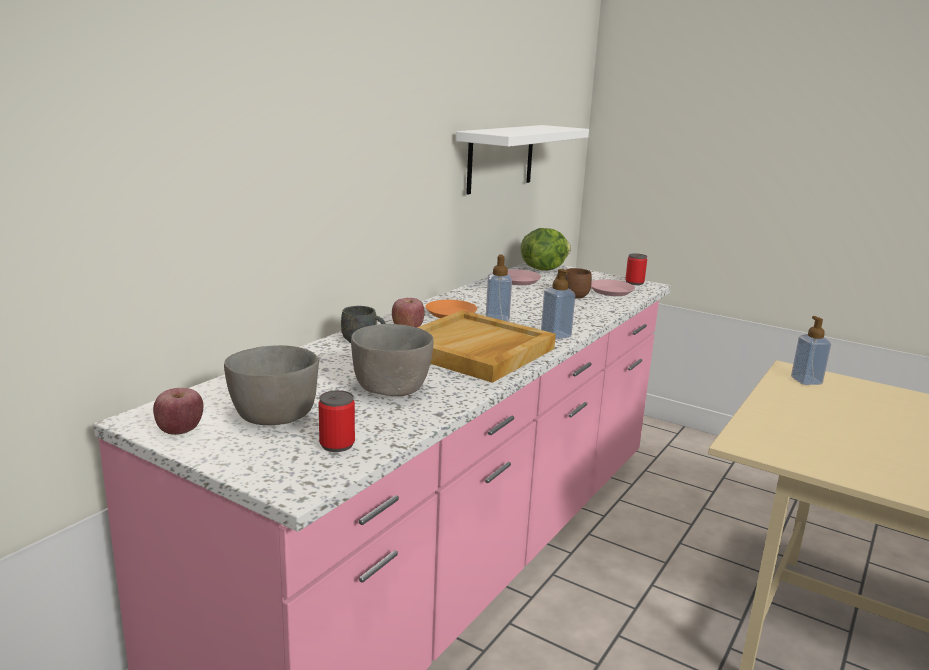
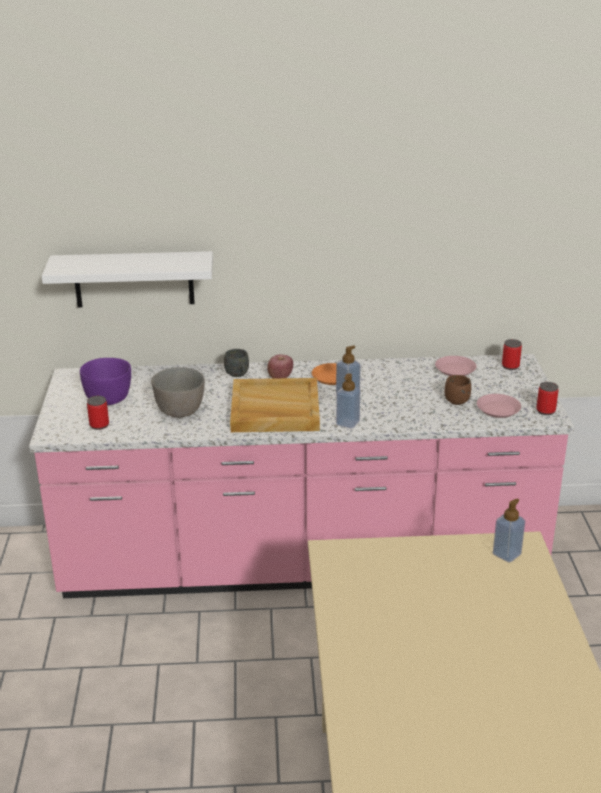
camera: 55 degrees right, 10 degrees up
apple [153,388,204,435] -> none
grey bowl [224,345,319,425] -> purple bowl [80,358,131,405]
white shelf [456,125,589,194] -> white shelf moved to [41,251,213,307]
lettuce [521,228,571,271] -> can [502,339,522,370]

